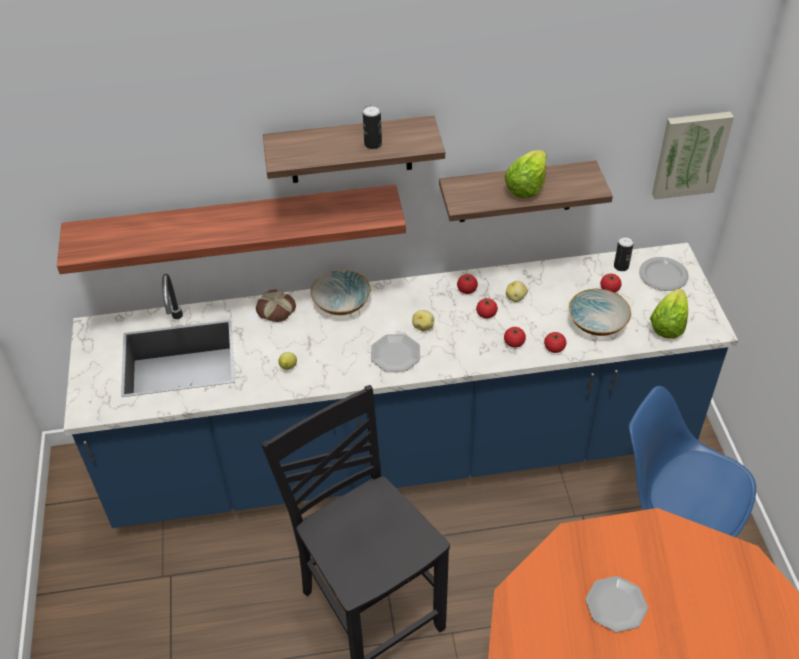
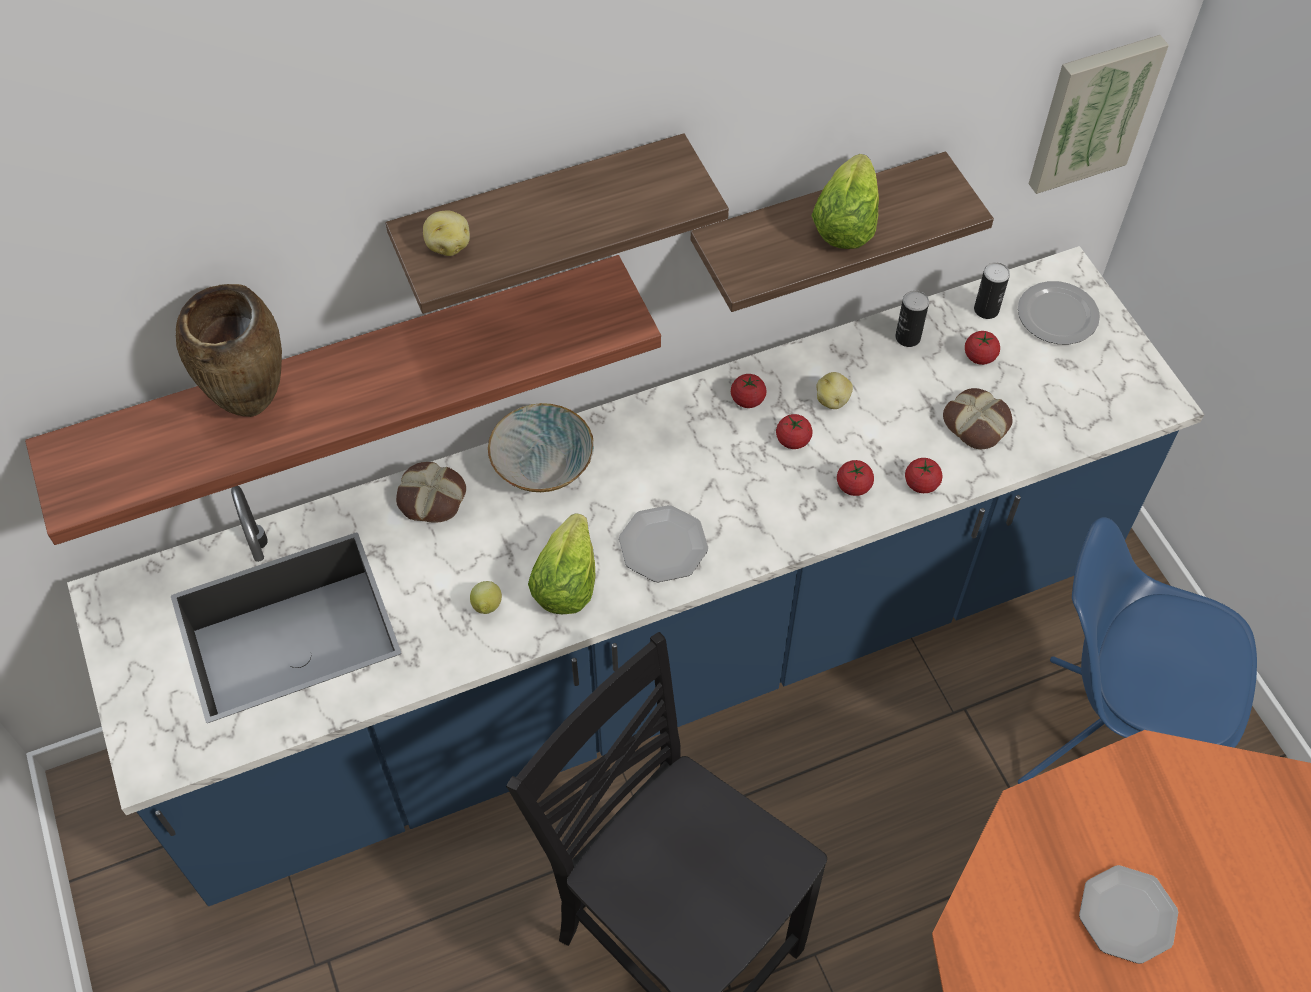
camera: 15 degrees left, 10 degrees up
can [362,105,382,149] -> can moved to [895,290,929,347]
potato [412,310,434,331] -> potato moved to [423,211,470,256]
bowl [569,289,631,336] -> bread [943,388,1012,449]
lettuce [650,289,688,339] -> lettuce moved to [528,513,596,614]
none -> brown vase [176,284,282,417]

